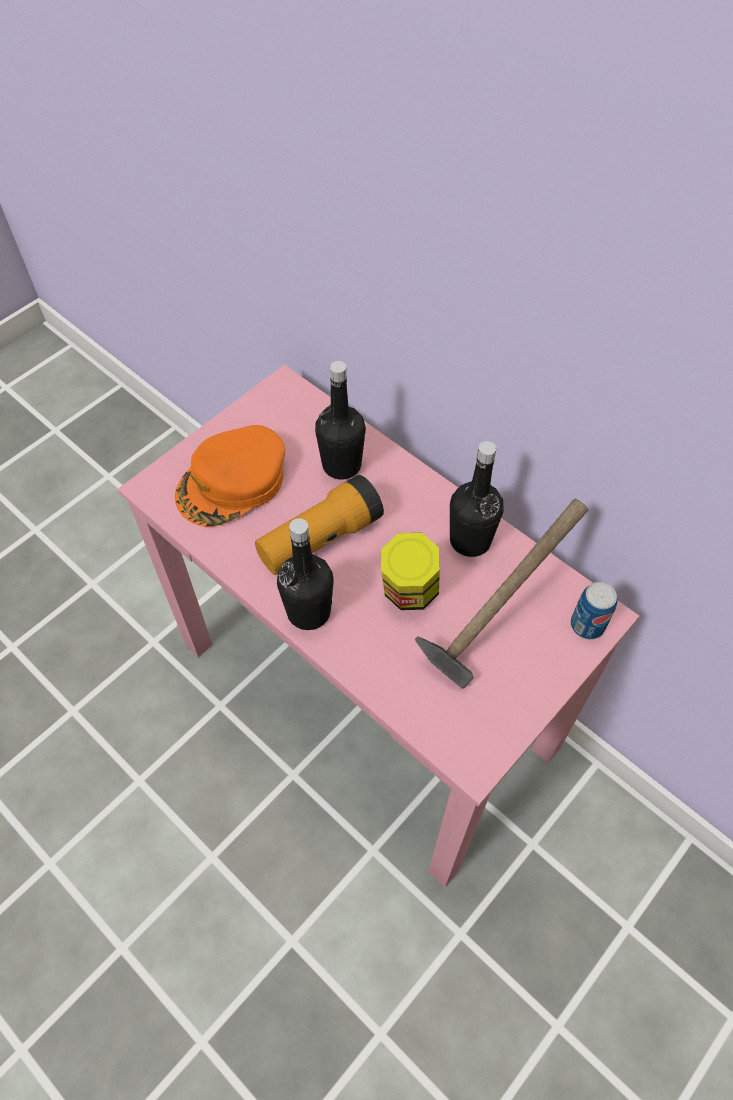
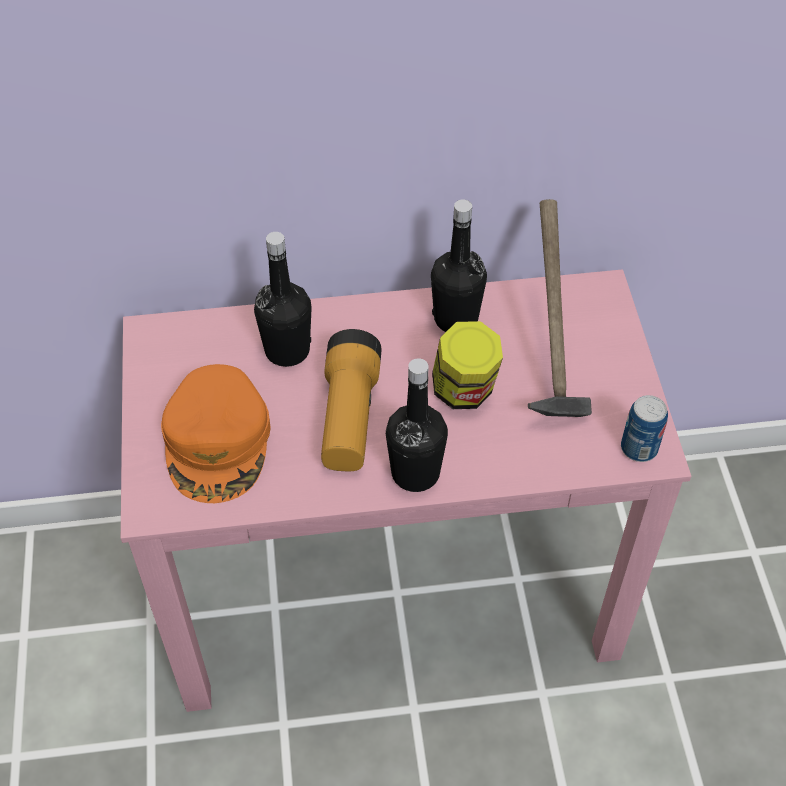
camera: 50 degrees left, 5 degrees down
can [571,582,617,639] -> can moved to [621,395,668,462]

